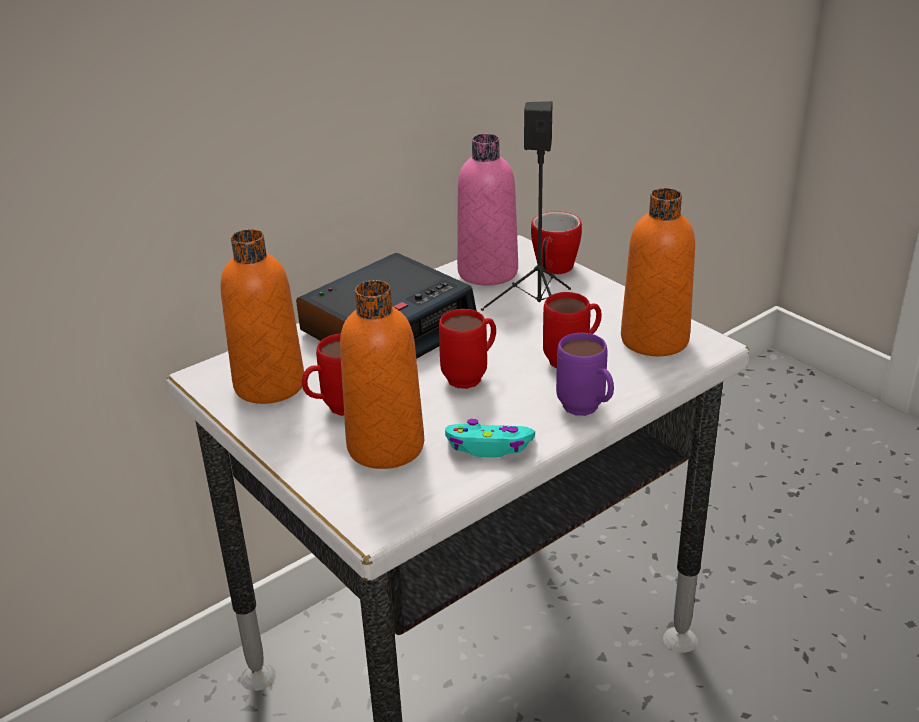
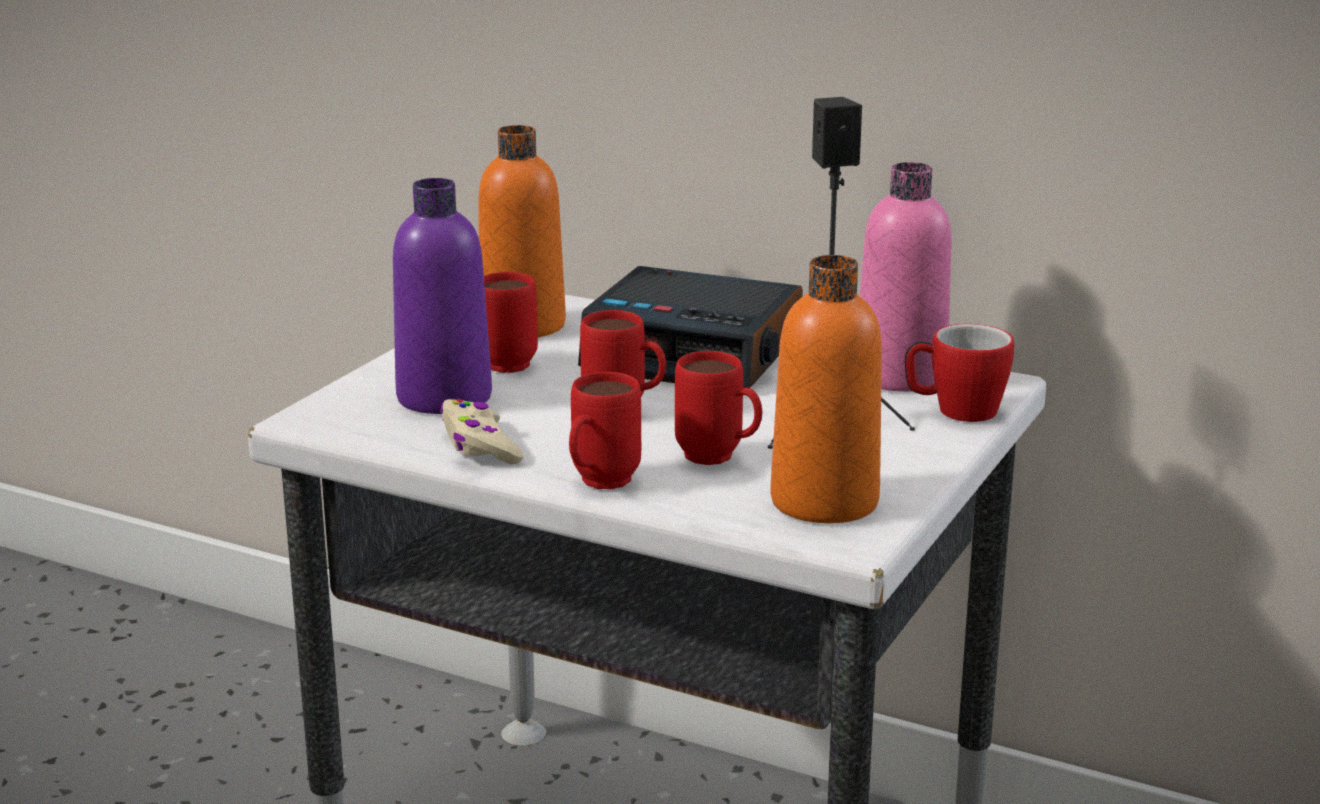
camera: 65 degrees right, 10 degrees down
orange bottle [340,280,424,469] -> purple bottle [393,178,492,414]
turquoise game controller [445,419,535,457] -> beige game controller [441,399,524,464]
purple mug [556,333,614,416] -> red mug [569,372,641,489]

